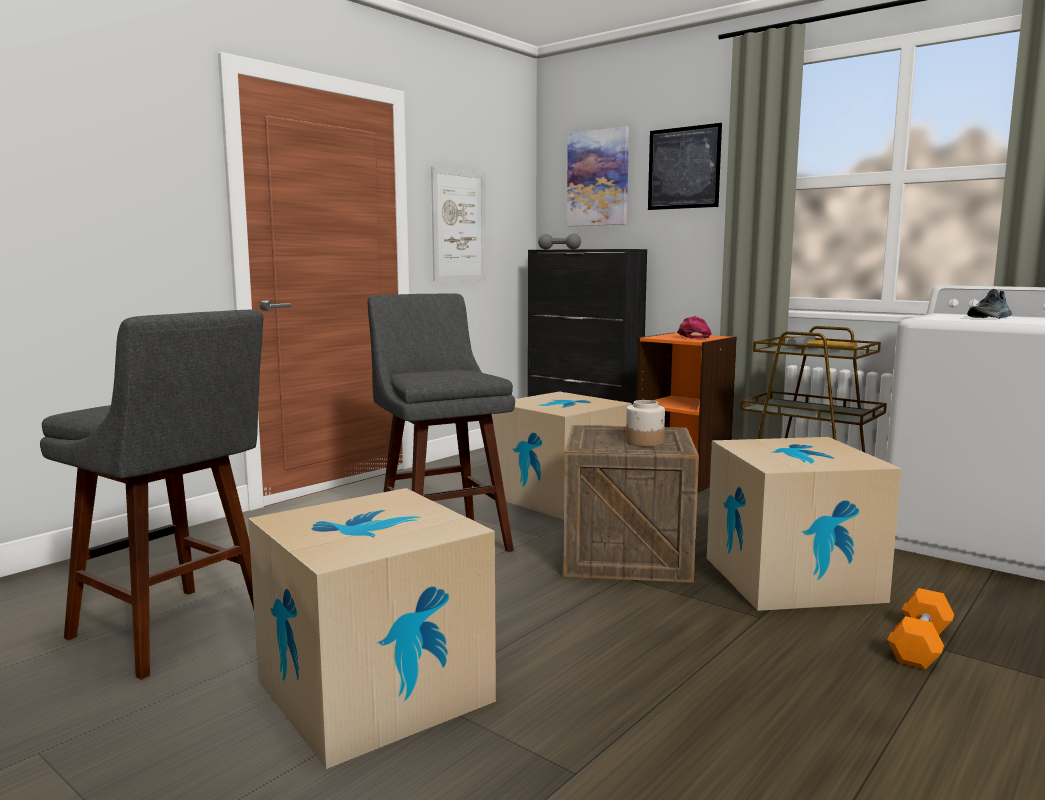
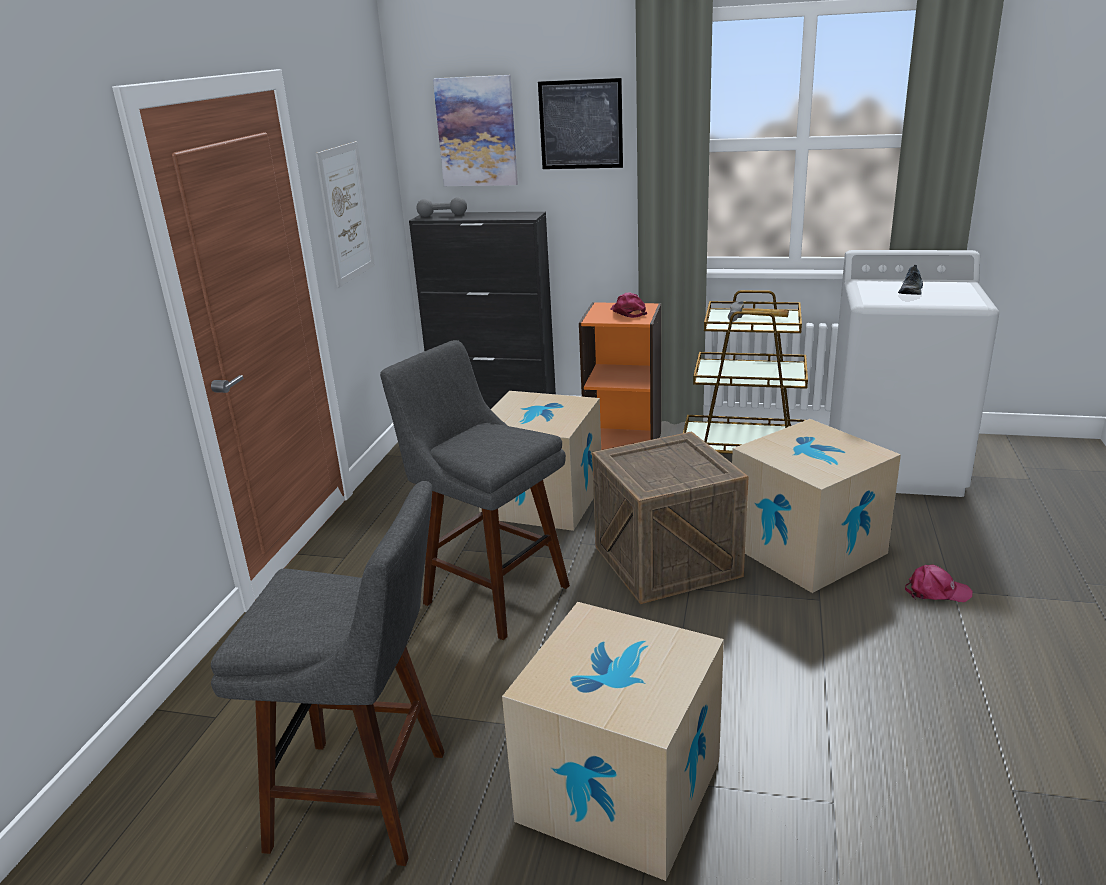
camera: 25 degrees left, 15 degrees up
jar [626,400,665,447] -> none
orange dumbbell [887,588,954,670] -> pink cap [905,565,972,602]

